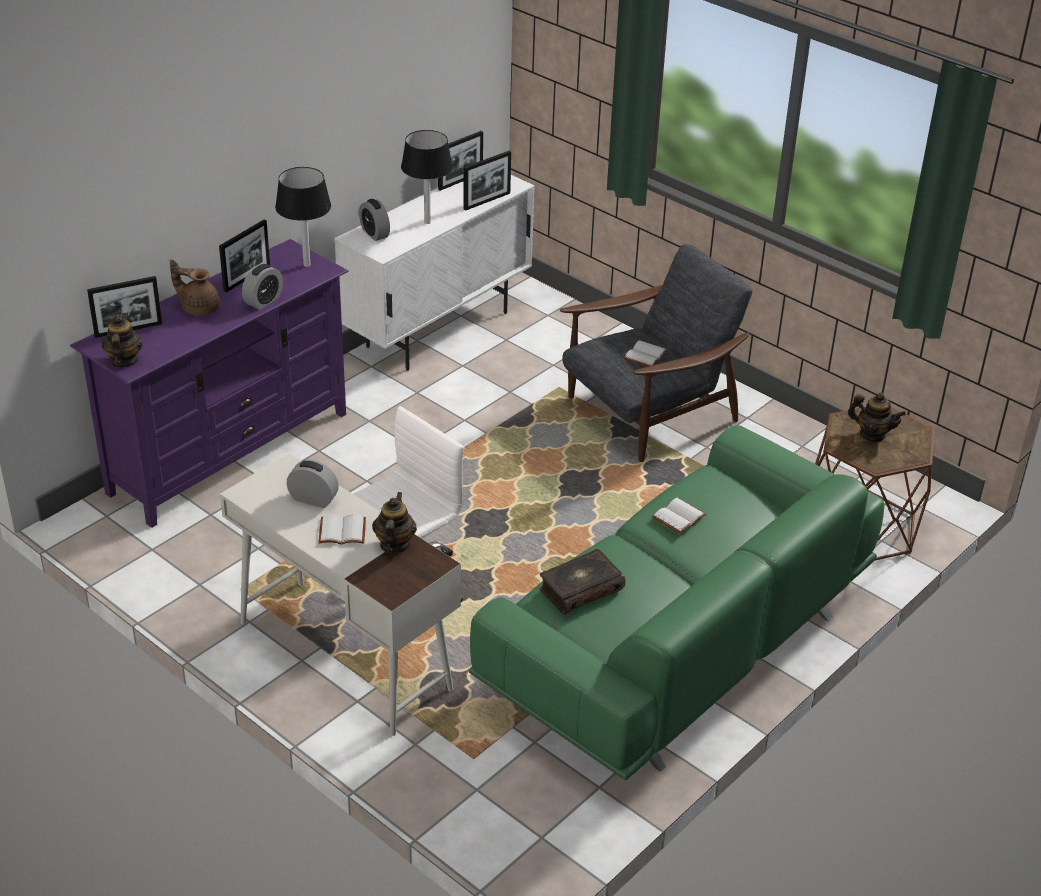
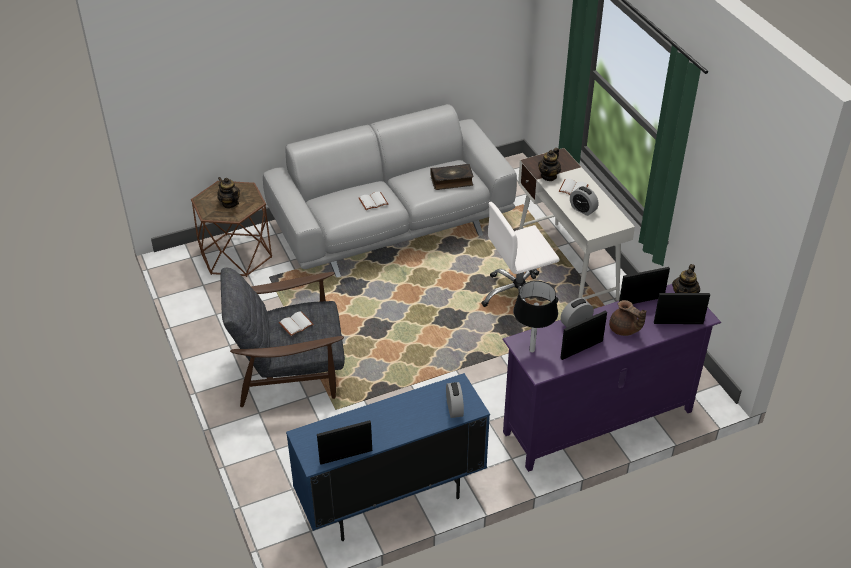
camera: 155 degrees left, 5 degrees up
white cabinet [334,175,535,371] -> blue cabinet [286,373,490,541]
black table lamp [401,130,453,224] -> none
picture frame [463,151,511,211] -> picture frame moved to [619,267,670,304]
green sofa [469,425,884,780] -> grey sofa [263,104,517,278]

